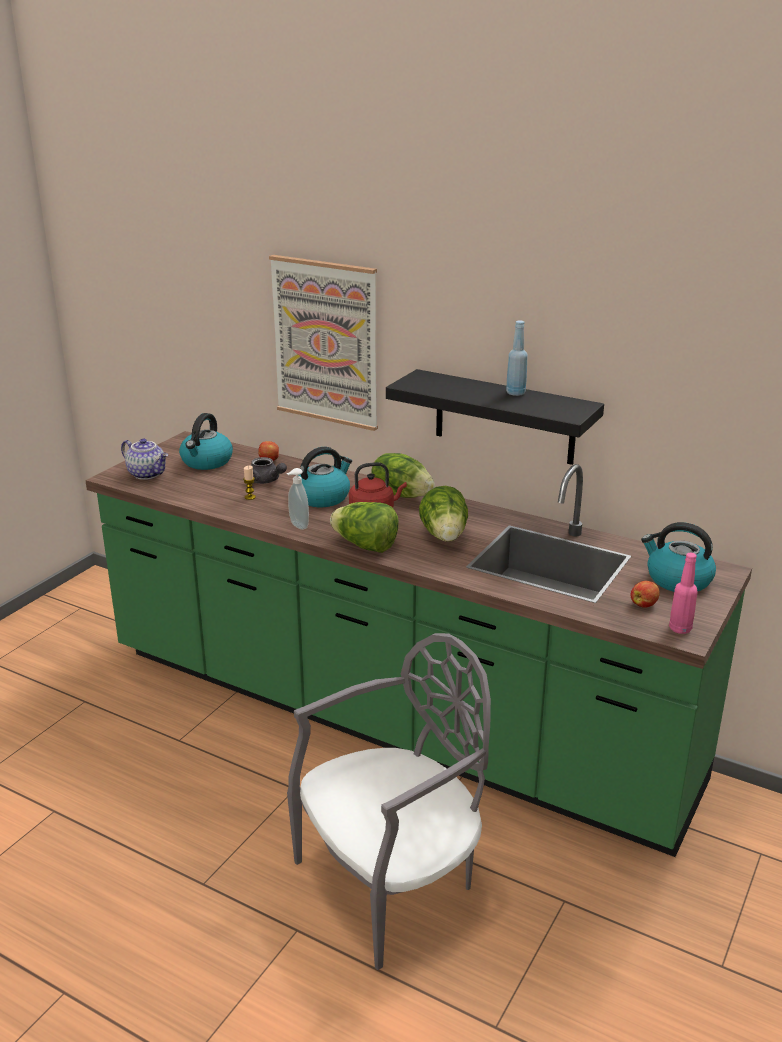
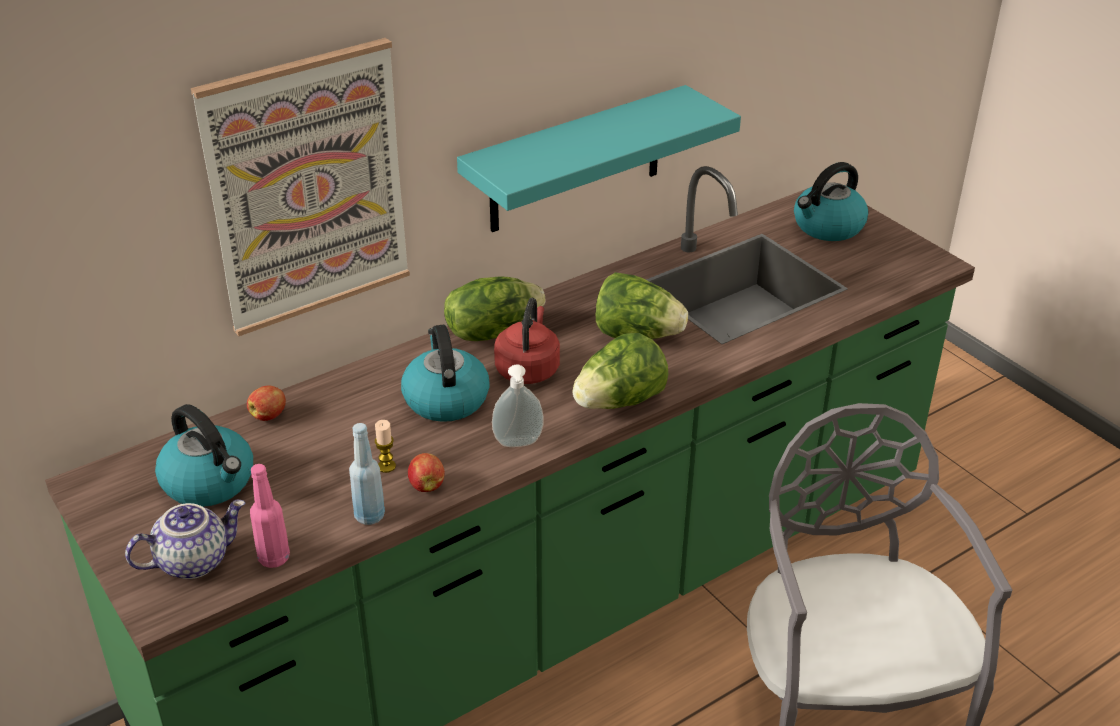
camera: 65 degrees left, 10 degrees up
grey teapot [251,457,287,484] -> none
black shelf [386,369,604,465] -> turquoise shelf [457,85,741,232]
blue bottle [506,320,528,396] -> blue bottle moved to [349,423,385,525]
apple [631,581,660,608] -> apple moved to [408,453,445,492]
pink bottle [669,552,698,634] -> pink bottle moved to [250,464,290,568]

